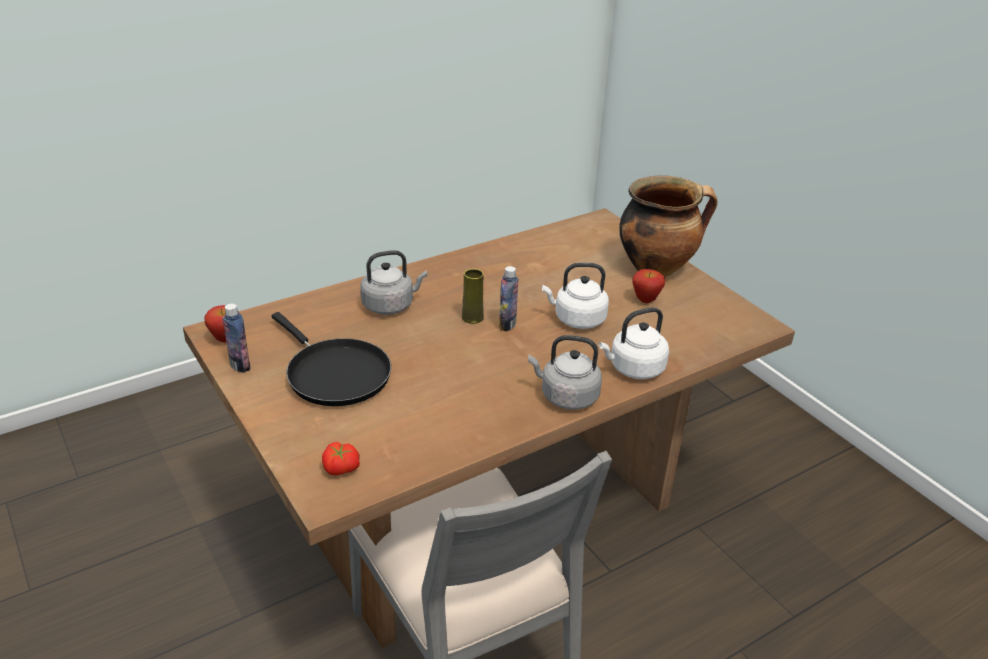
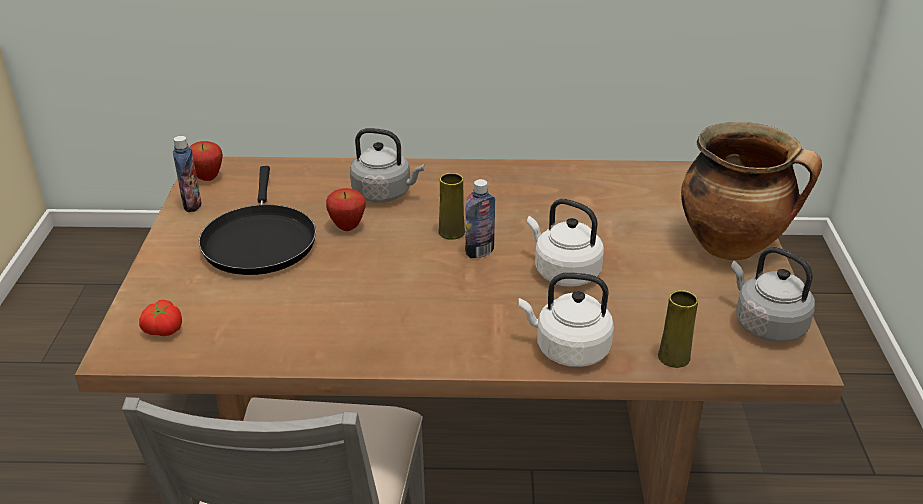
camera: 35 degrees right, 0 degrees up
grey kettle [528,335,602,410] -> grey kettle moved to [731,247,815,342]
apple [632,269,665,303] -> apple moved to [326,188,366,231]
none -> yellow vase [658,290,698,368]

